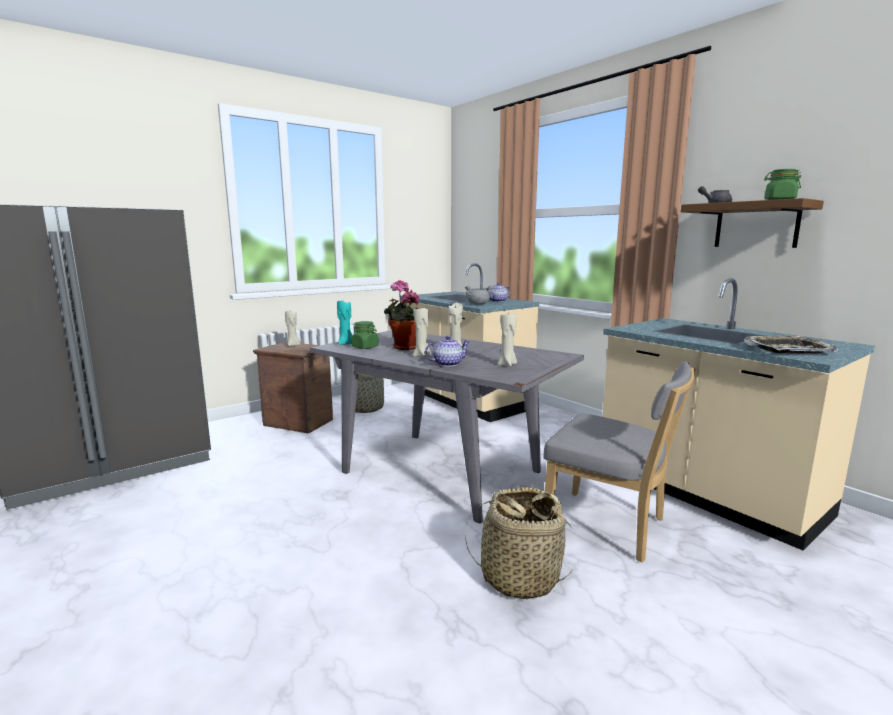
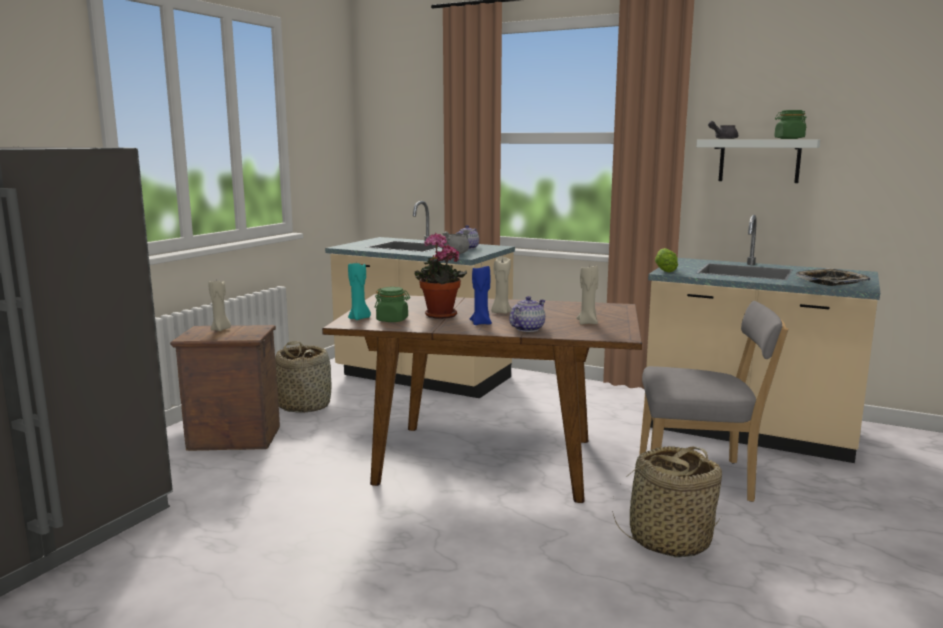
camera: 25 degrees left, 0 degrees up
grey dining table [310,330,584,523] -> brown dining table [322,294,642,503]
beige candle [413,308,431,357] -> blue candle [470,266,492,325]
brown shelf [681,198,824,248] -> white shelf [696,139,820,183]
none -> lettuce [655,248,678,273]

